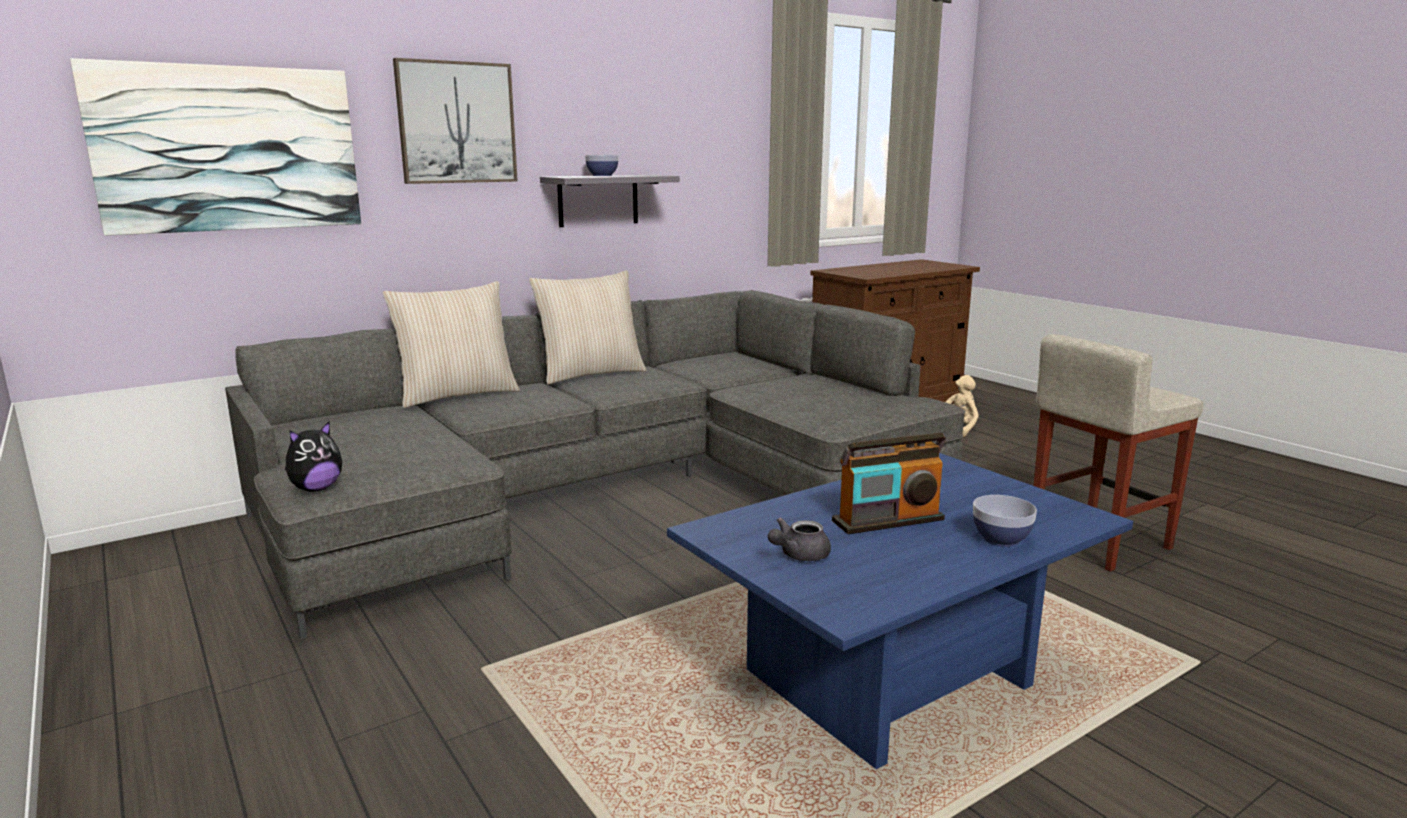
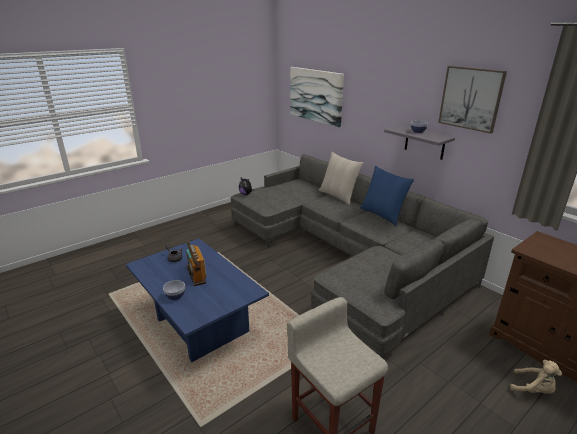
camera: 85 degrees right, 10 degrees up
picture [393,58,518,184] -> picture moved to [438,66,507,134]
beige pillow [529,270,647,384] -> blue pillow [360,166,414,226]

